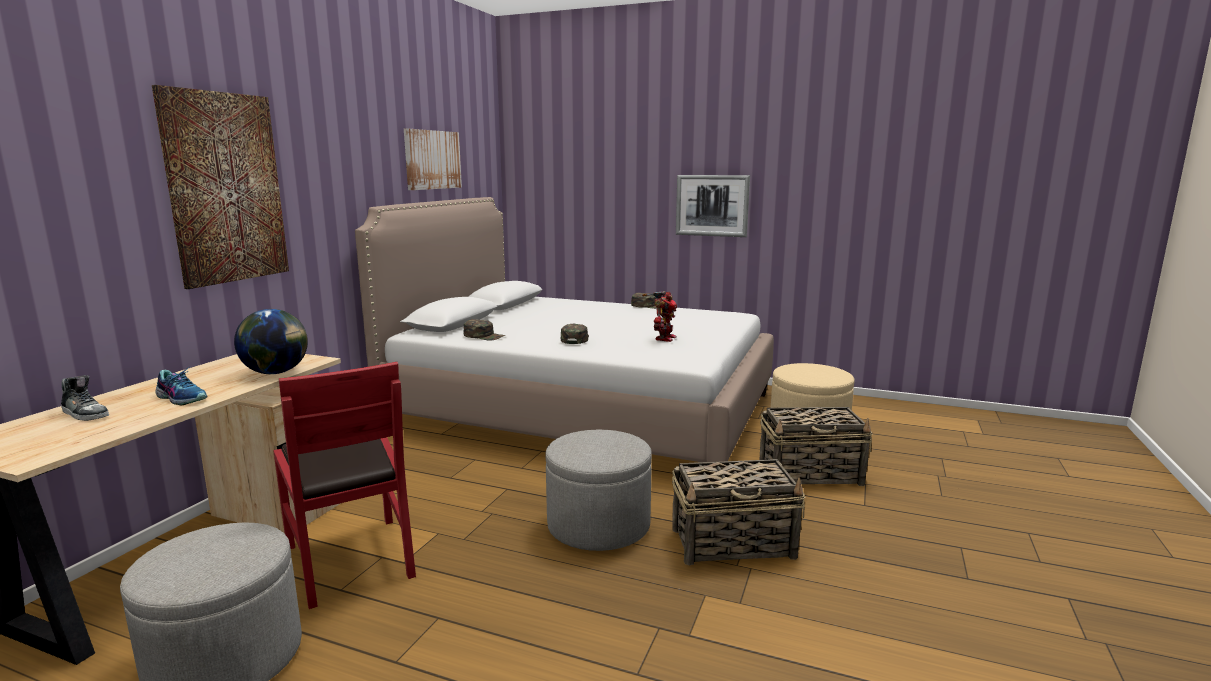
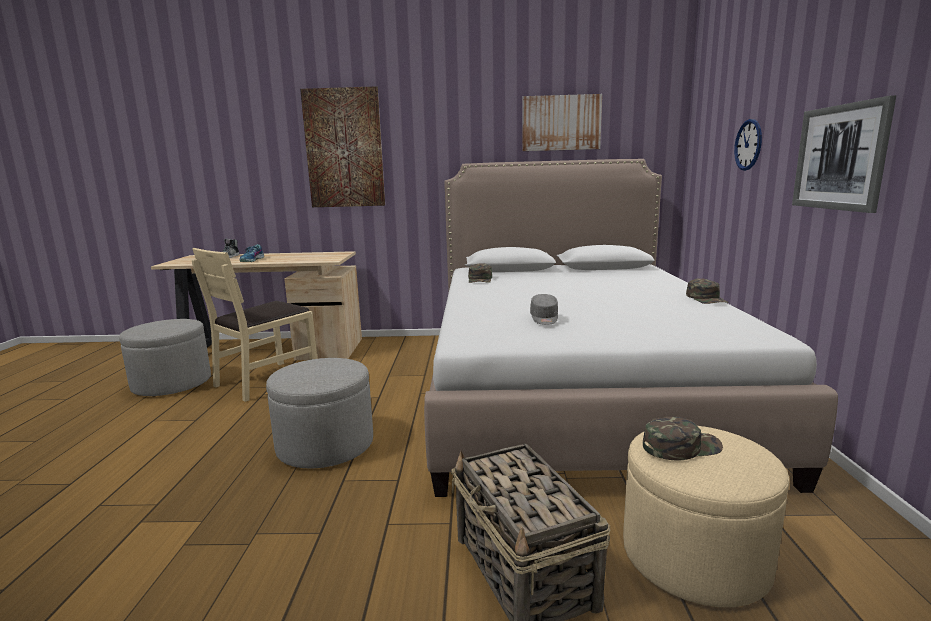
camera: 70 degrees right, 0 degrees up
globe [234,309,308,374] -> none
red chair [273,362,416,609] -> beige chair [192,248,317,402]
green cap [561,324,589,344] -> green cap moved to [643,417,723,460]
toy robot [642,291,677,342] -> grey cap [530,294,558,324]
basket [672,459,806,565] -> none
none -> wall clock [734,119,762,171]

